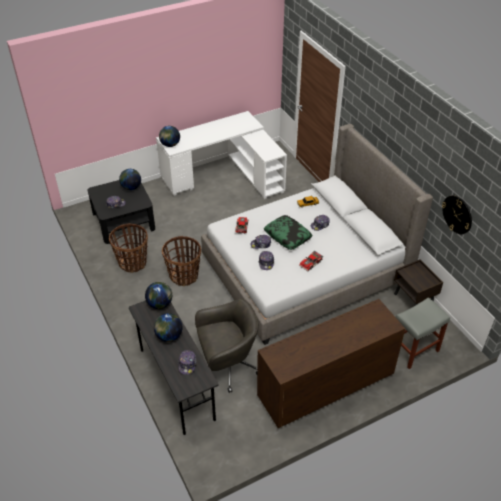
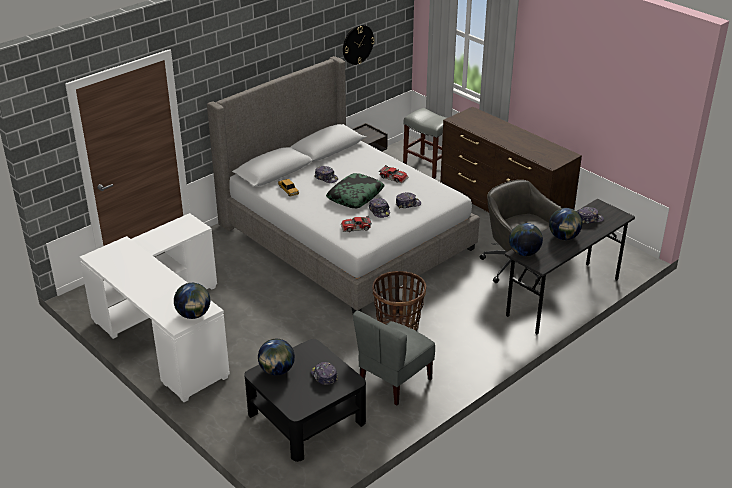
camera: 105 degrees left, 10 degrees down
basket [109,223,148,273] -> grey chair [353,311,435,405]

